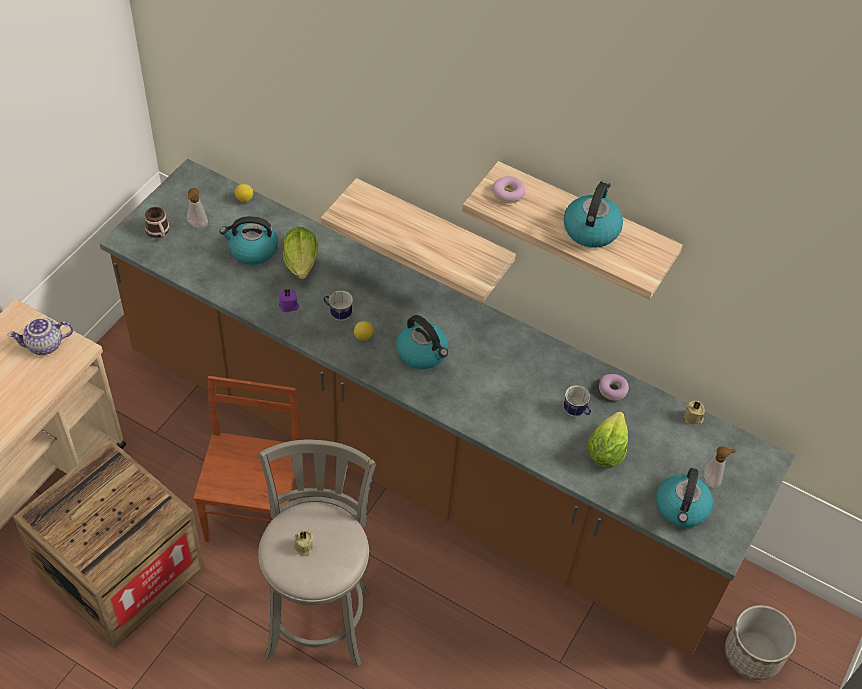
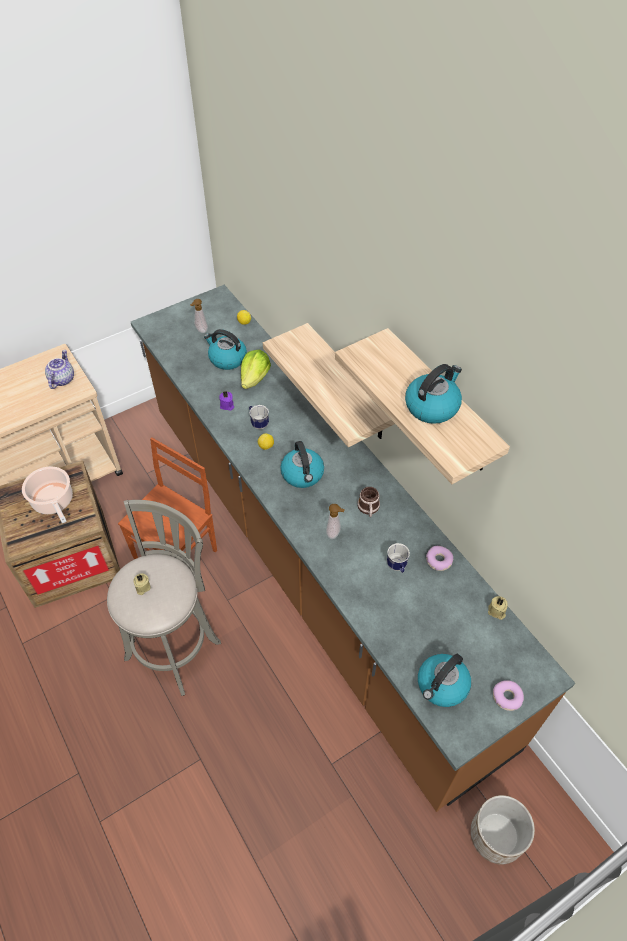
camera: 30 degrees right, 0 degrees up
teapot [8,318,73,355] -> teapot turned 90 degrees clockwise [45,350,74,389]
mug [144,207,170,238] -> mug moved to [357,487,380,517]
donut [492,176,525,204] -> donut moved to [493,680,524,711]
lettuce [587,411,628,468] -> none
soap dispenser [704,446,736,488] -> soap dispenser moved to [326,504,345,539]
none -> cooking pot [22,466,73,523]

